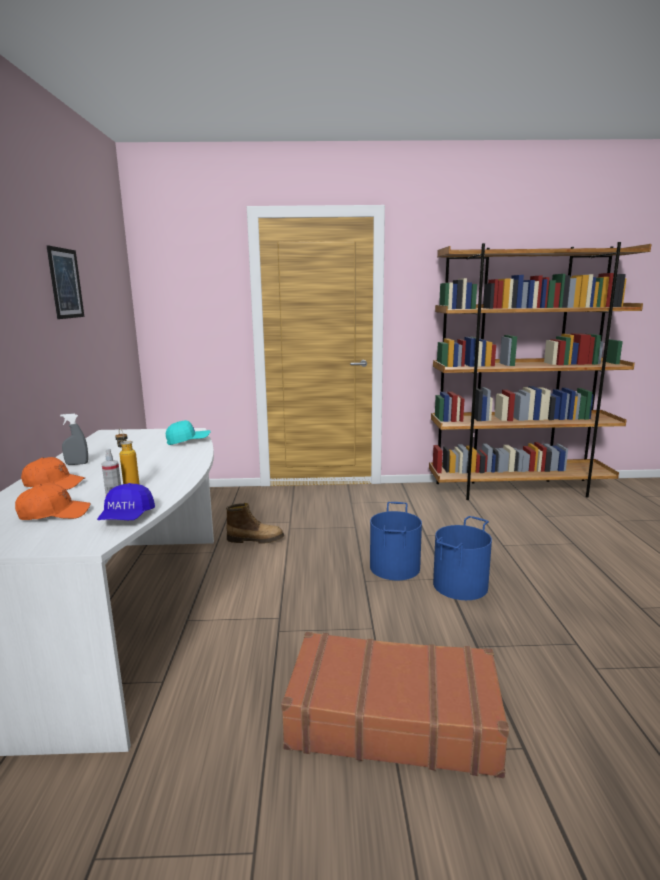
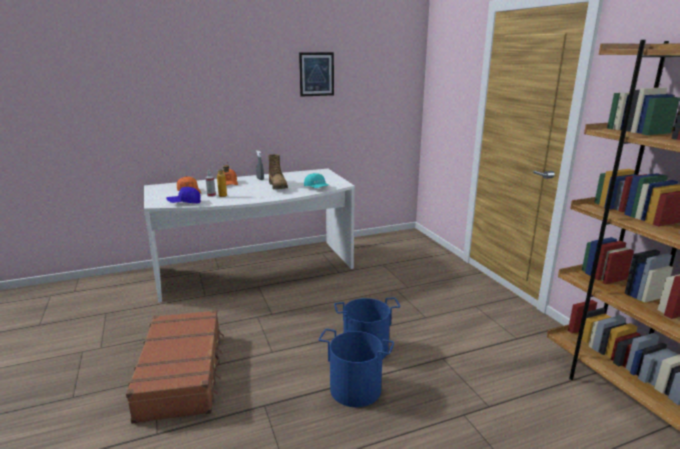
camera: 70 degrees right, 5 degrees up
boot [226,503,284,544] -> boot moved to [268,154,288,189]

